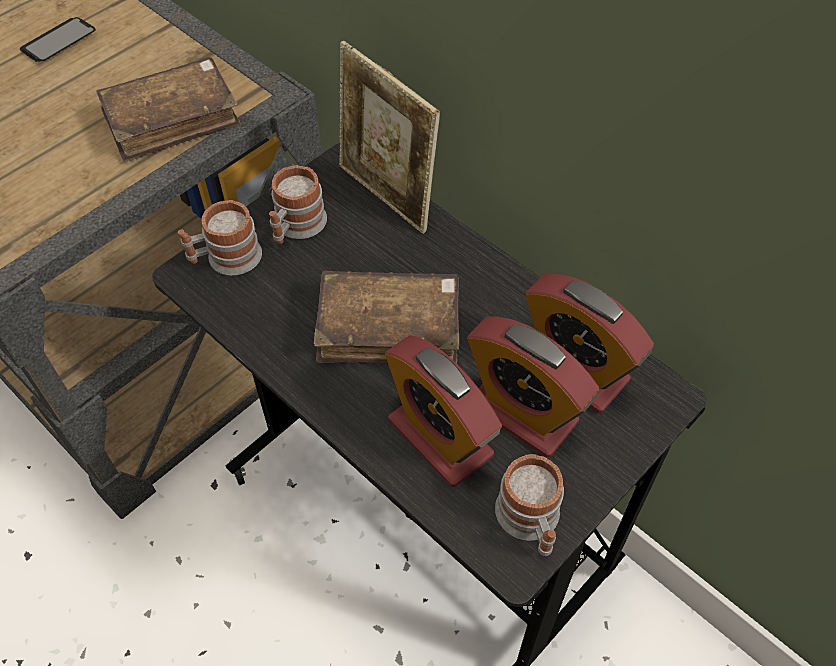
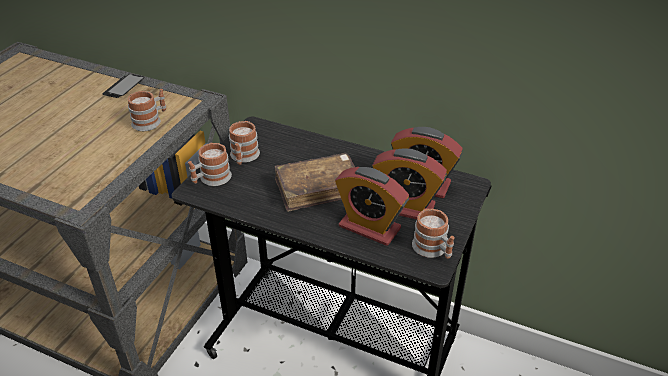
camera: 20 degrees left, 15 degrees down
phone [20,17,96,62] -> phone moved to [102,74,145,98]
brown book [96,57,240,162] -> mug [128,89,166,131]
picture frame [339,41,440,234] -> none

